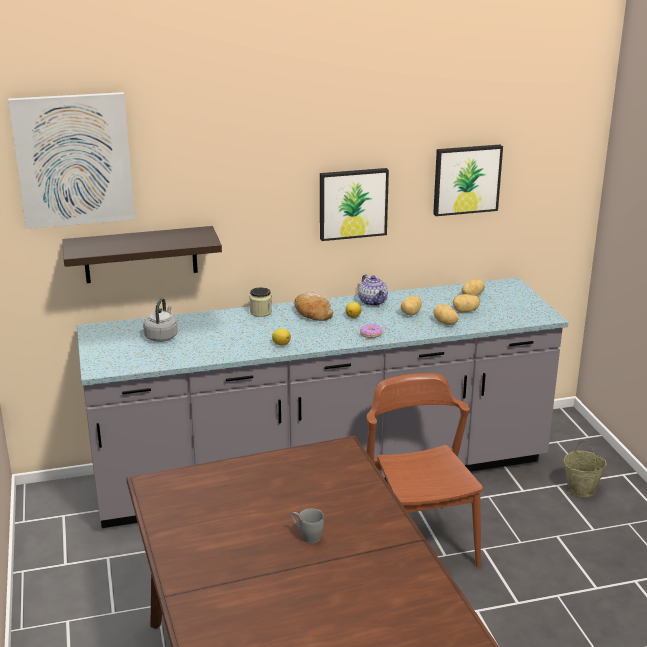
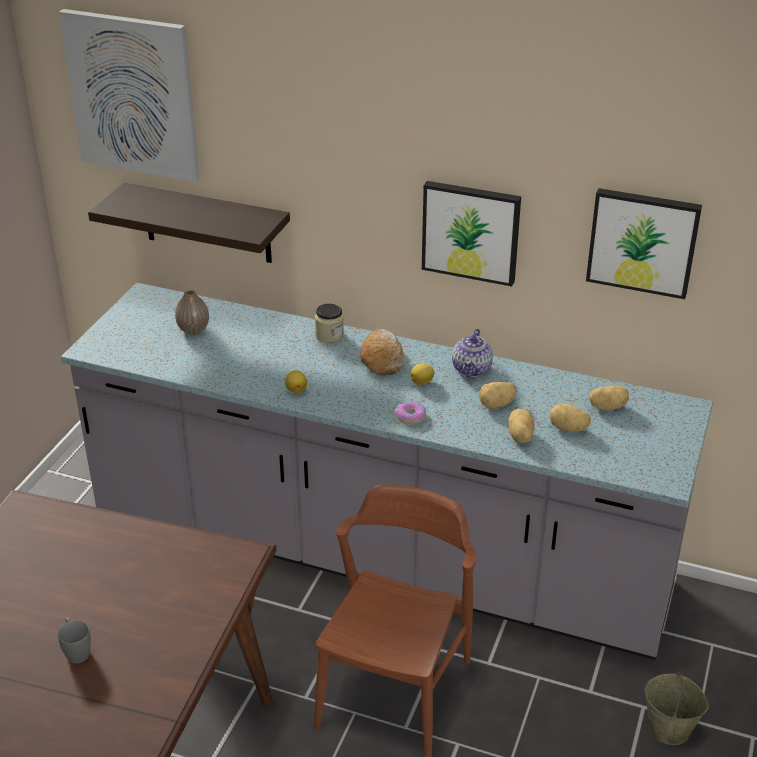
camera: 35 degrees right, 10 degrees up
grey kettle [143,298,178,342] -> vase [175,290,209,335]

